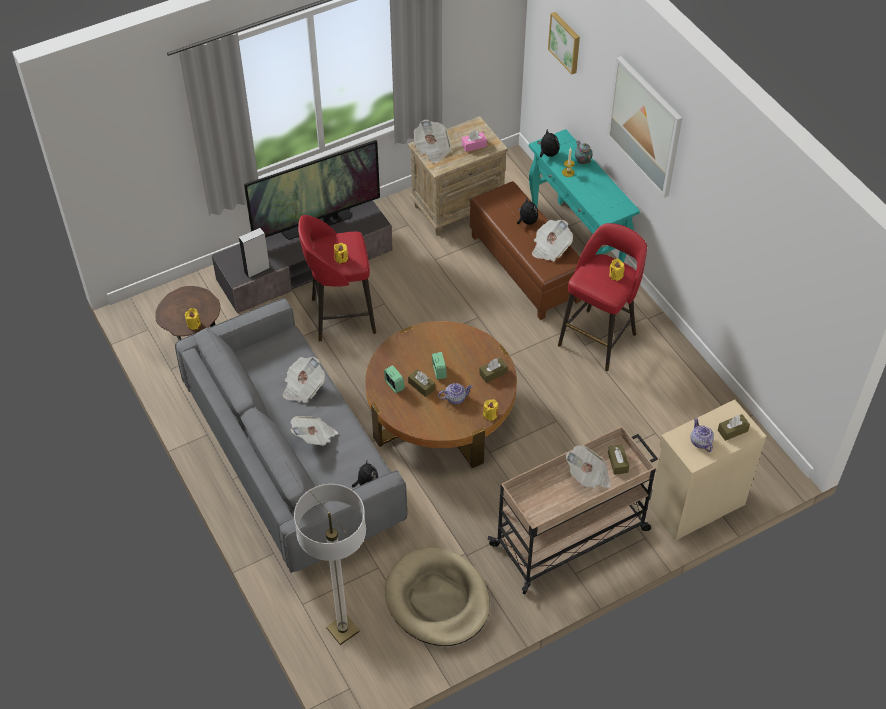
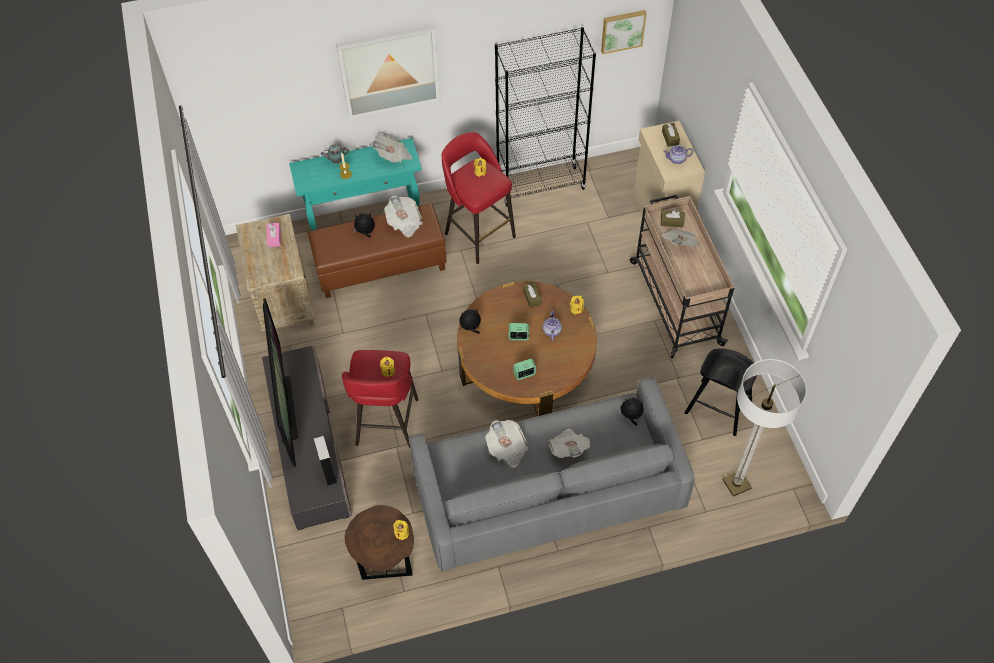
camera: 75 degrees left, 5 degrees up
beige dog bed [385,546,490,646] -> black stool [685,348,757,436]
brown tissue box [408,369,435,397] -> none
newspaper [413,119,451,163] -> newspaper moved to [371,135,412,163]
plush toy [538,129,560,157] -> plush toy moved to [459,309,481,334]
picture [548,12,580,74] -> picture moved to [601,10,647,54]
none -> black bookcase [495,27,596,206]

